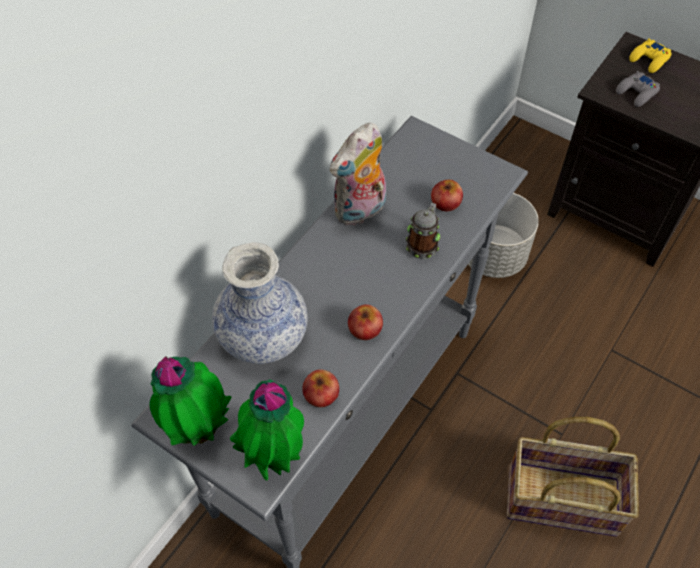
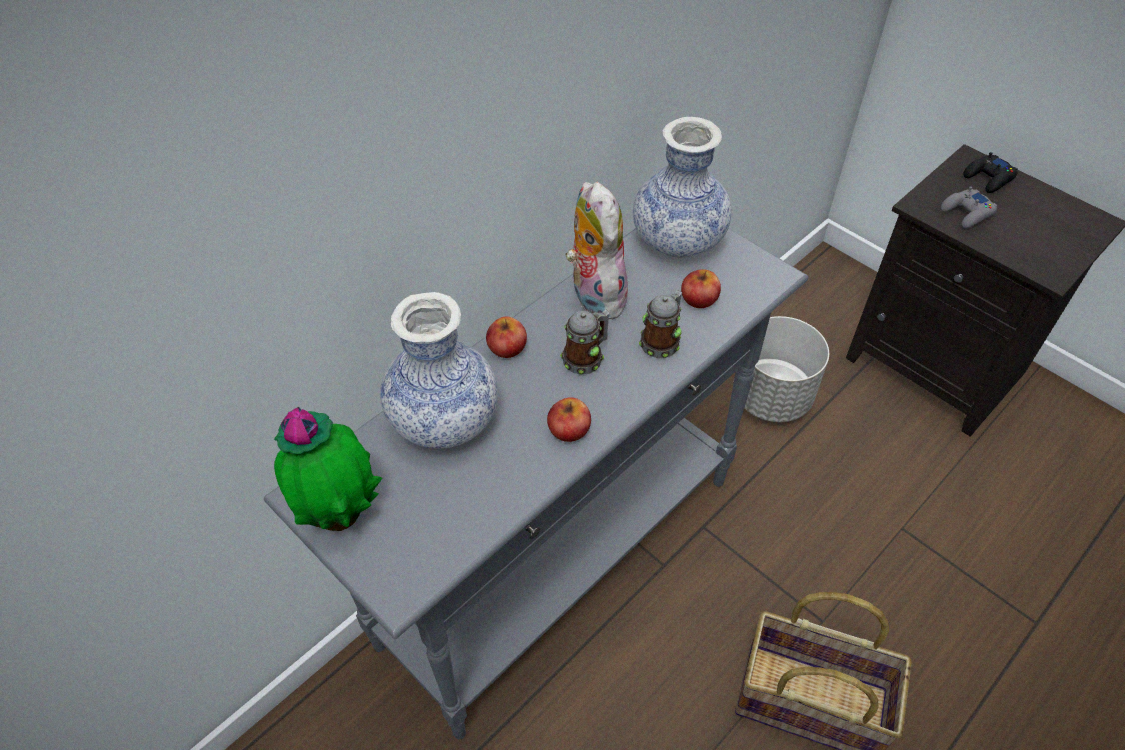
camera: 10 degrees right, 5 degrees down
potted plant [230,379,304,480] -> none
apple [302,369,339,407] -> apple moved to [486,317,527,358]
plush toy [330,123,386,225] -> plush toy turned 105 degrees clockwise [566,182,628,320]
yellow game controller [629,38,672,73] -> black game controller [963,152,1018,193]
none -> mug [560,310,610,375]
none -> vase [633,117,732,258]

